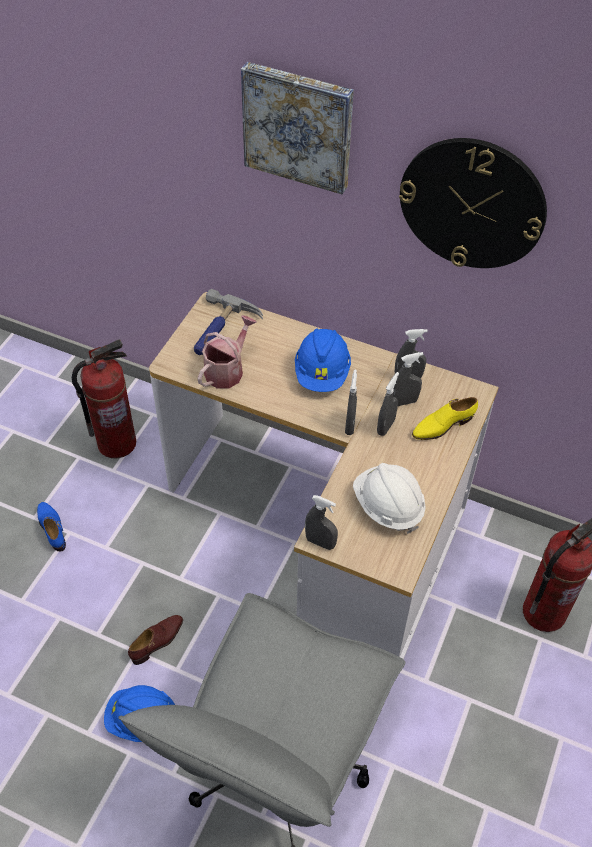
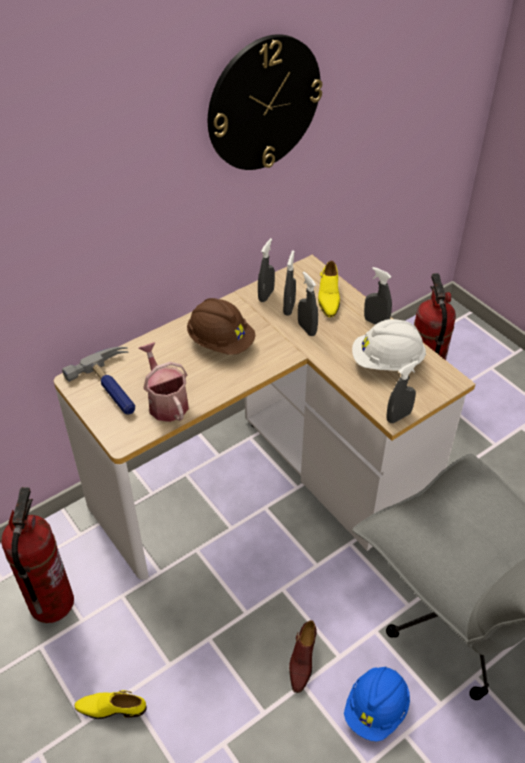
camera: 60 degrees left, 5 degrees down
blue shoe [37,502,66,551] -> yellow shoe [74,690,147,719]
brown shoe [128,615,183,665] -> brown shoe turned 150 degrees counterclockwise [289,620,317,693]
picture [241,62,354,194] -> none
blue hard hat [295,328,351,392] -> brown hard hat [187,298,255,355]
grey spray bottle [345,370,357,435] -> grey spray bottle moved to [364,267,392,325]

